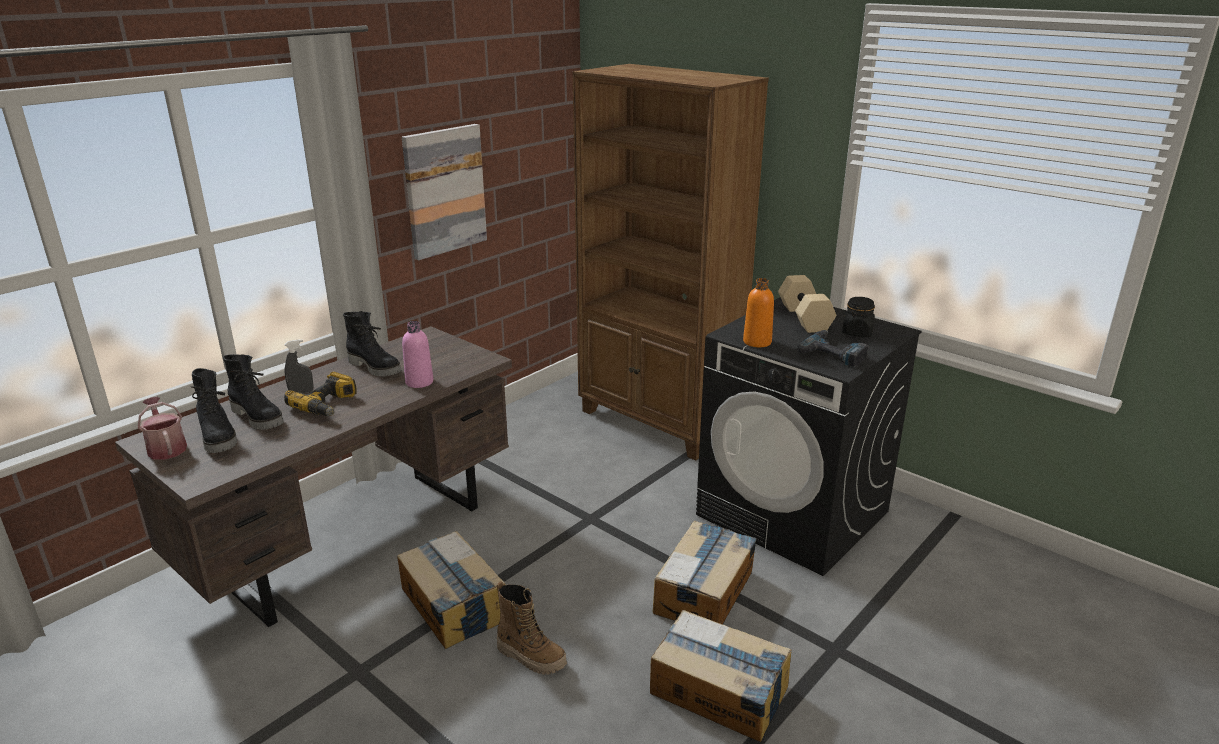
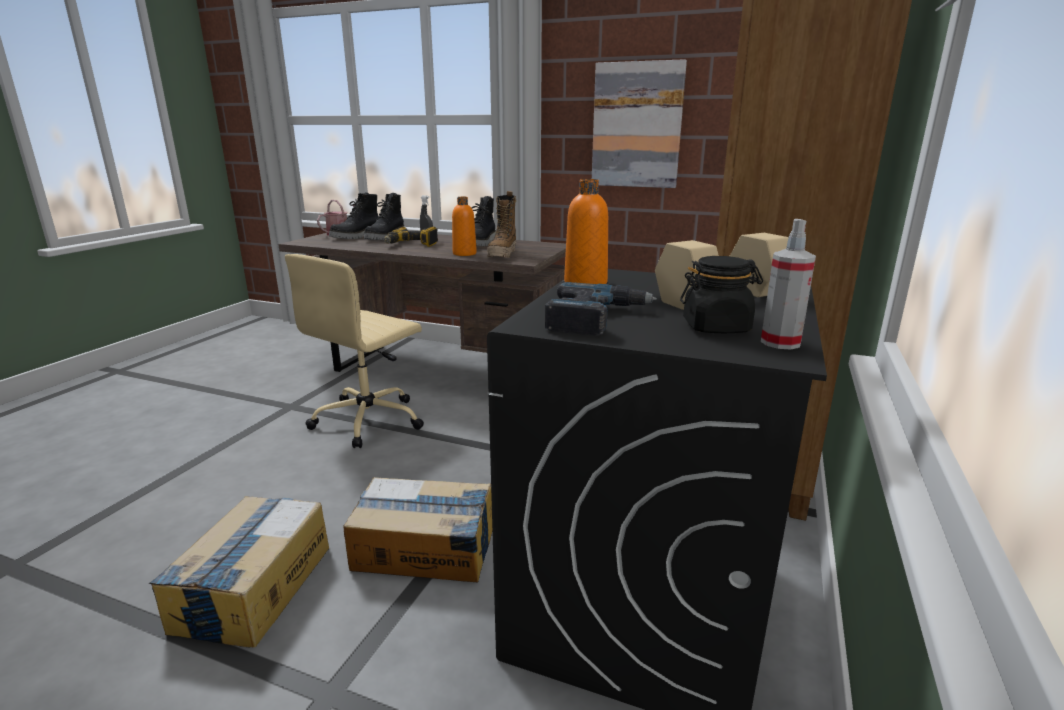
camera: 70 degrees right, 5 degrees down
cardboard box [397,531,506,649] -> beige office chair [285,254,424,448]
pink bottle [402,321,433,388] -> orange bottle [452,197,477,256]
boot [497,581,567,675] -> boot moved to [487,191,516,258]
none -> spray bottle [761,219,816,350]

